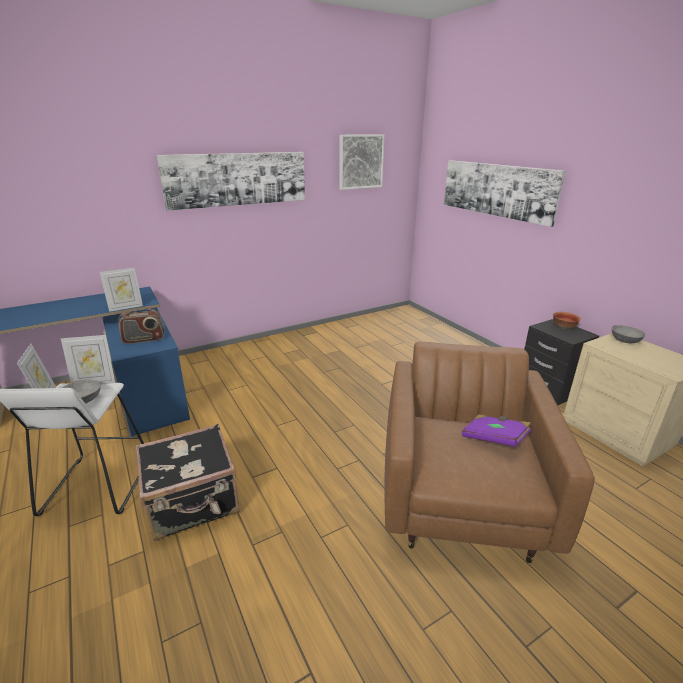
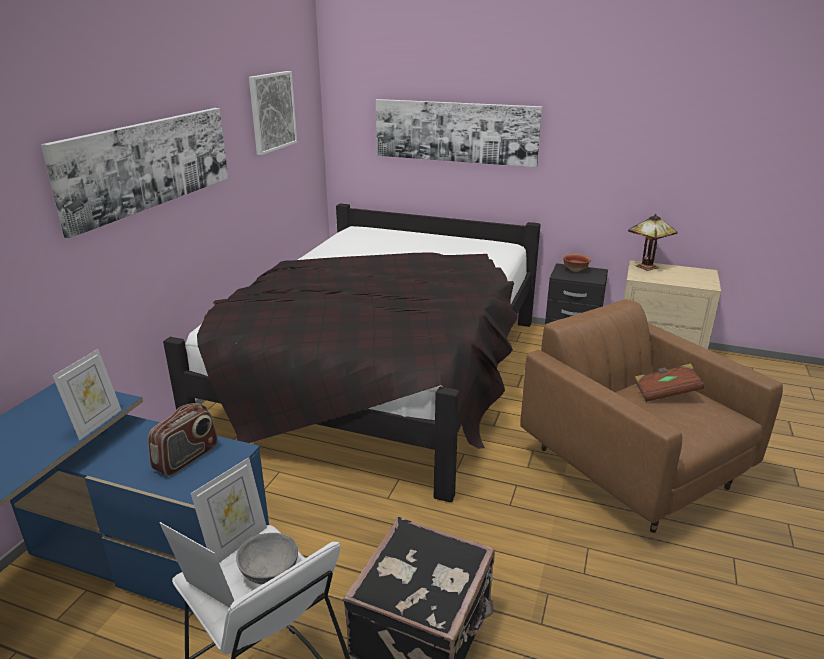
camera: 40 degrees left, 0 degrees up
purple book [462,414,531,447] -> brown book [635,363,704,402]
grey bowl [612,325,645,343] -> table lamp [628,214,678,271]
none -> black bed [163,203,541,503]

